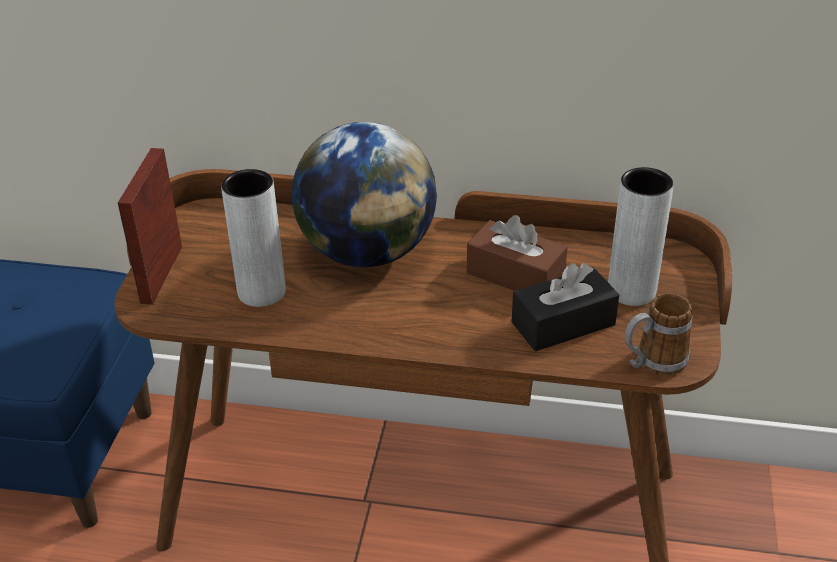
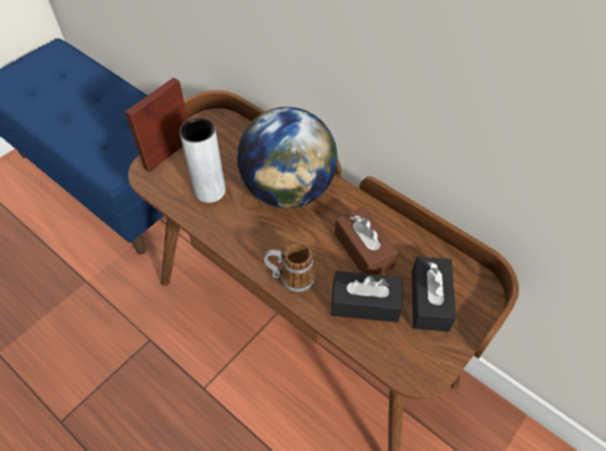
camera: 30 degrees right, 15 degrees up
grey vase [608,167,674,306] -> black tissue box [412,257,456,332]
mug [625,293,692,375] -> mug moved to [264,243,315,293]

